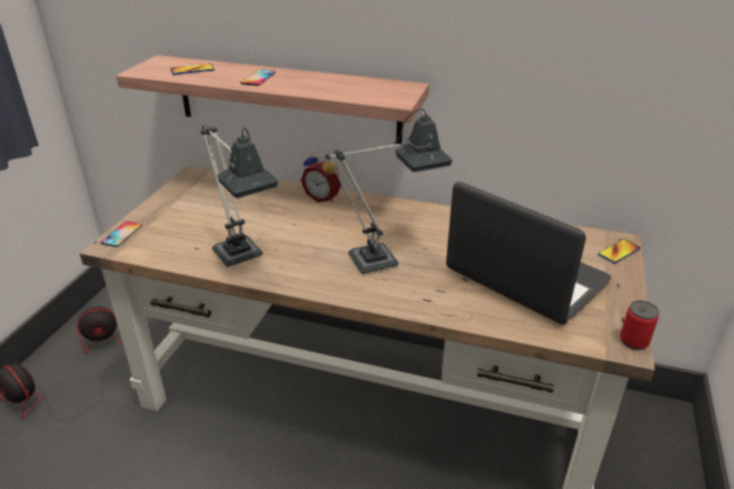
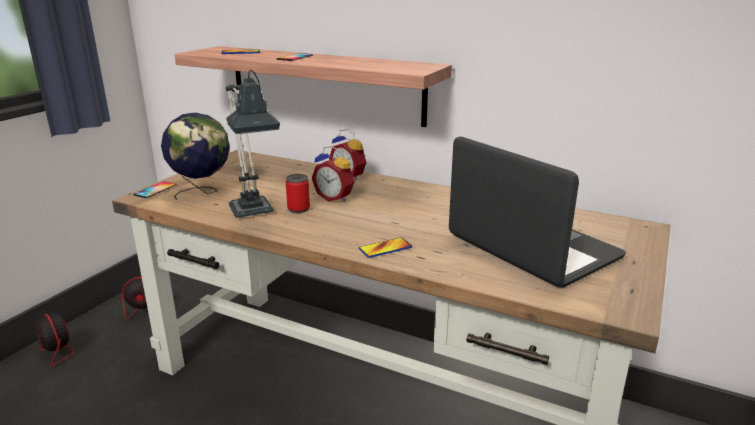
camera: 10 degrees right, 10 degrees down
table lamp [325,109,452,273] -> none
phone [598,239,641,263] -> phone moved to [359,238,412,258]
can [620,300,659,350] -> can moved to [286,174,310,213]
none -> globe [161,112,230,200]
none -> alarm clock [312,146,355,202]

